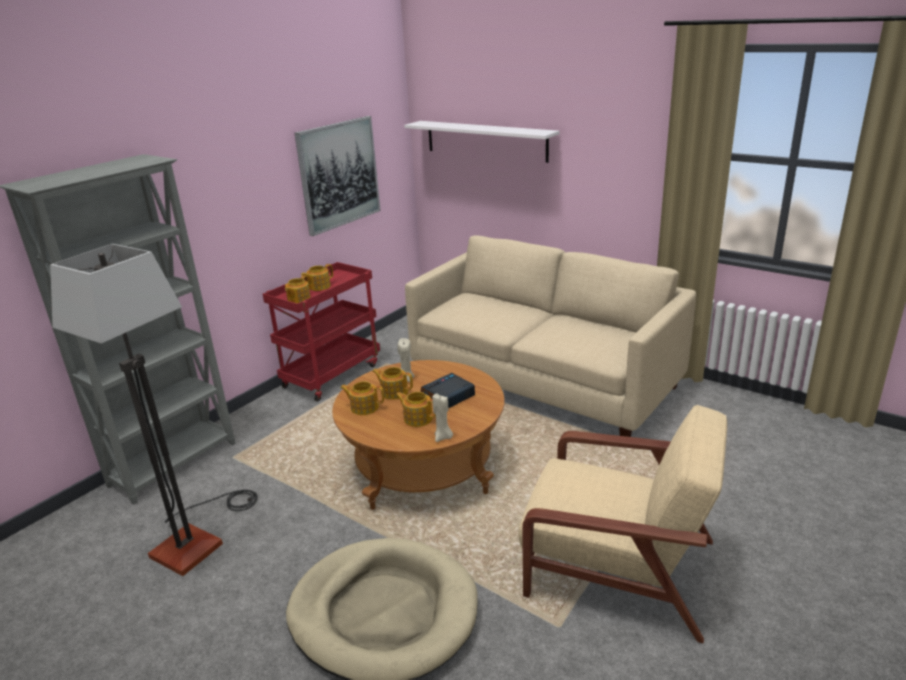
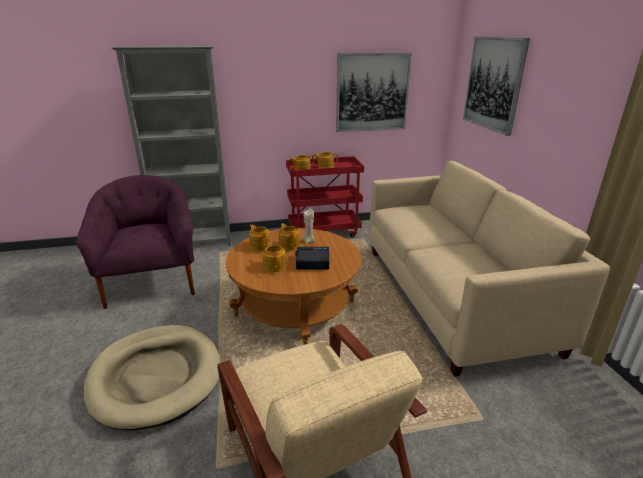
camera: 40 degrees right, 0 degrees up
floor lamp [50,244,258,576] -> purple armchair [76,175,195,309]
white shelf [404,121,560,163] -> picture [463,37,530,136]
beige candle [432,393,453,442] -> none

